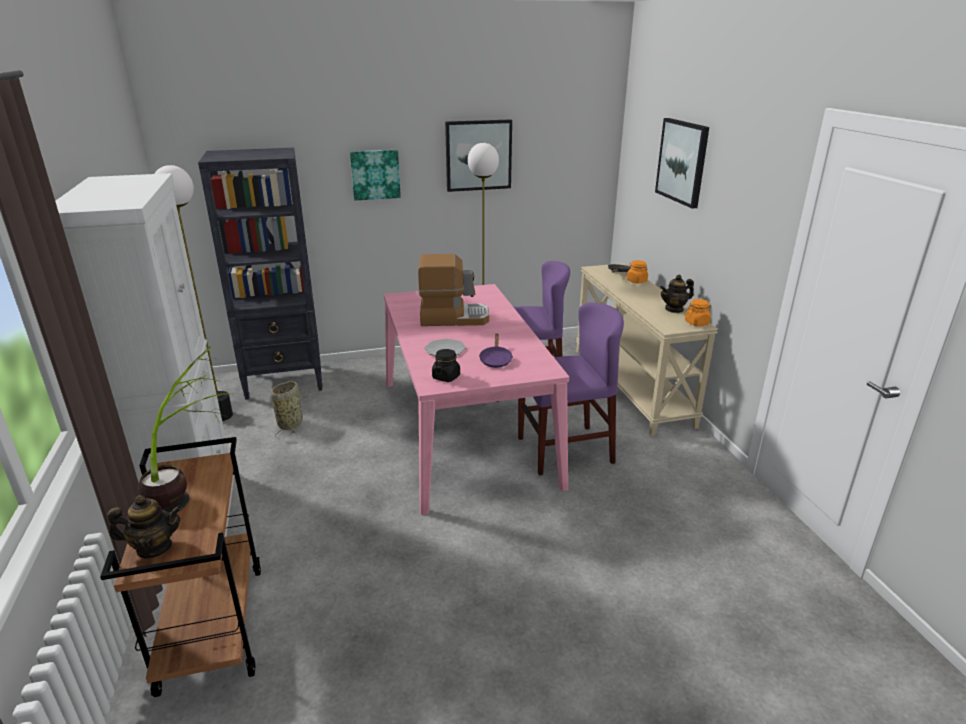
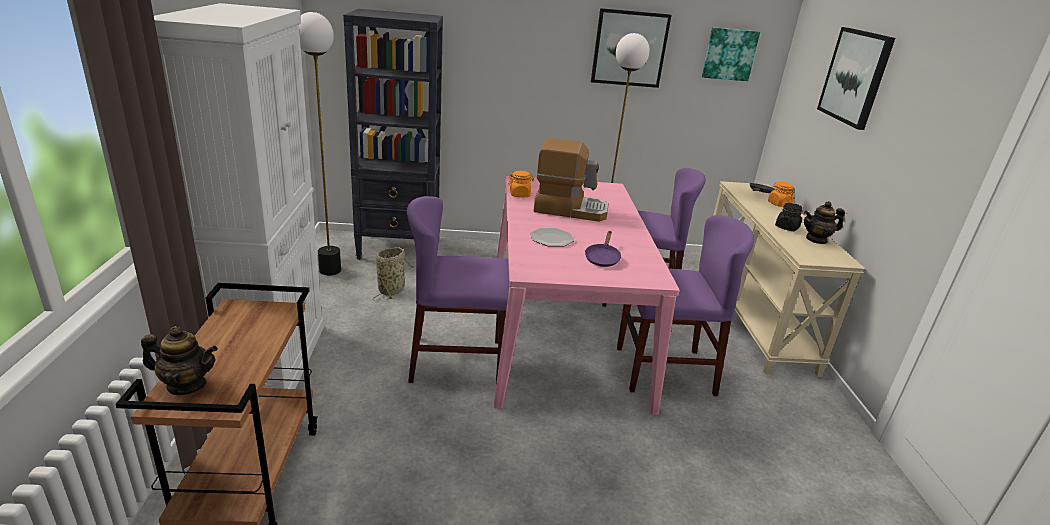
camera: 10 degrees right, 0 degrees up
potted plant [138,346,223,513] -> none
picture [350,150,401,201] -> picture moved to [702,27,760,81]
black jar [432,349,460,382] -> black jar moved to [775,203,802,231]
orange jar [685,299,712,326] -> orange jar moved to [508,171,534,197]
none -> purple chair [407,196,509,383]

